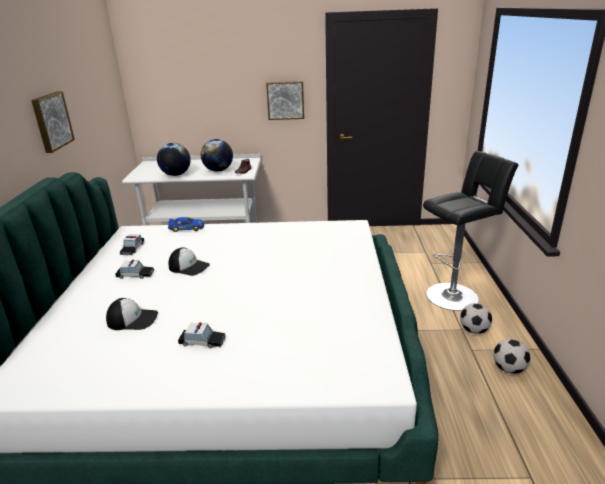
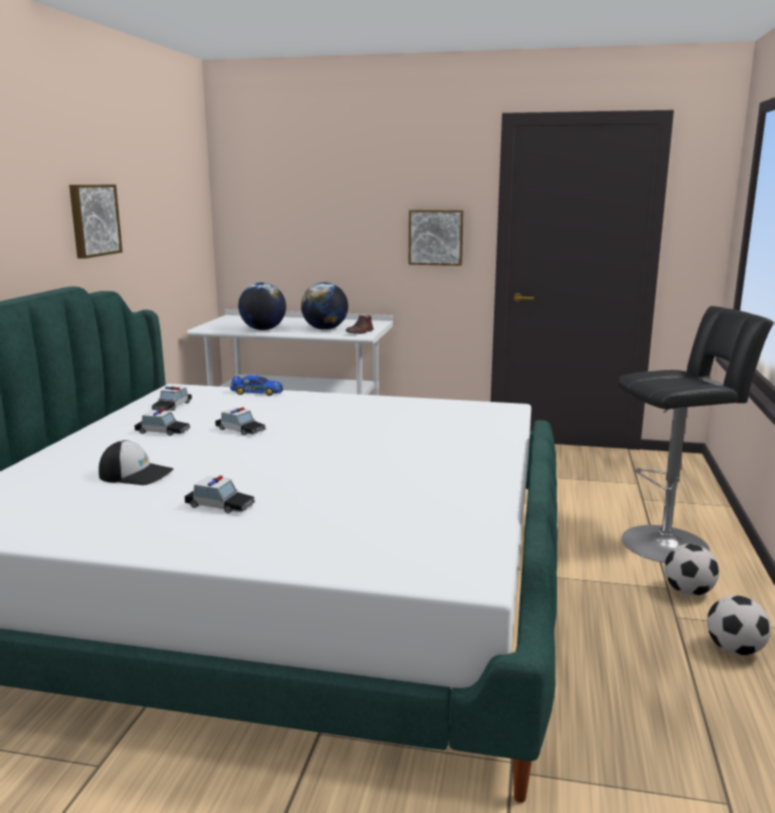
camera: 10 degrees right, 10 degrees down
cap [168,247,210,276] -> toy car [215,407,266,435]

